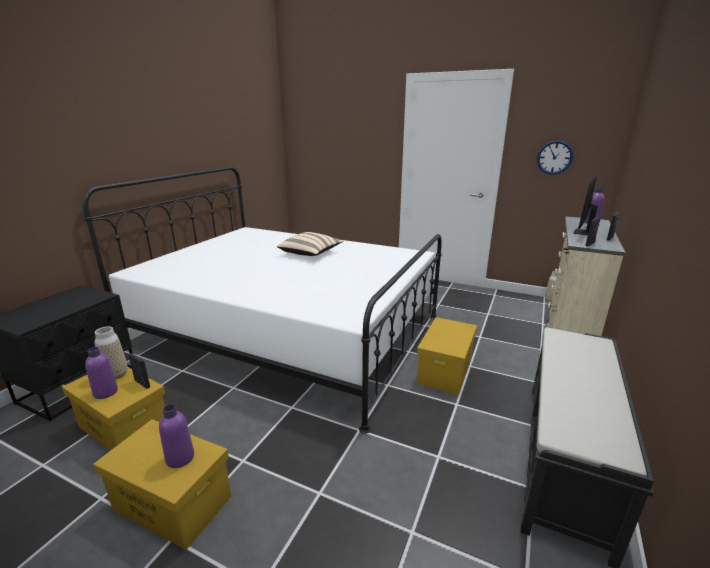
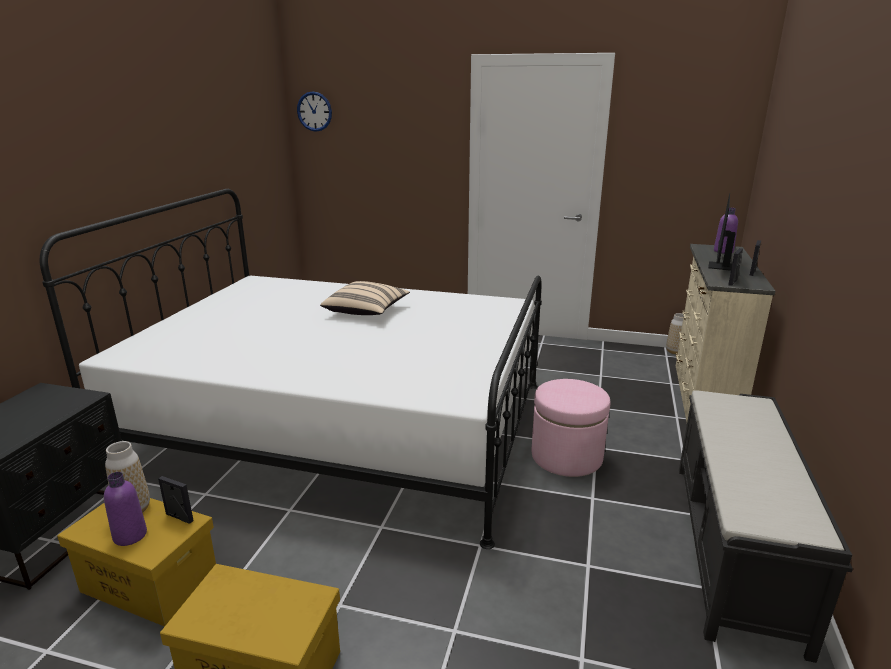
camera: 10 degrees left, 0 degrees up
purple bottle [159,404,194,468] -> none
yellow storage box [417,317,477,395] -> pink ottoman [531,379,610,477]
wall clock [537,141,573,175] -> wall clock moved to [297,91,332,132]

